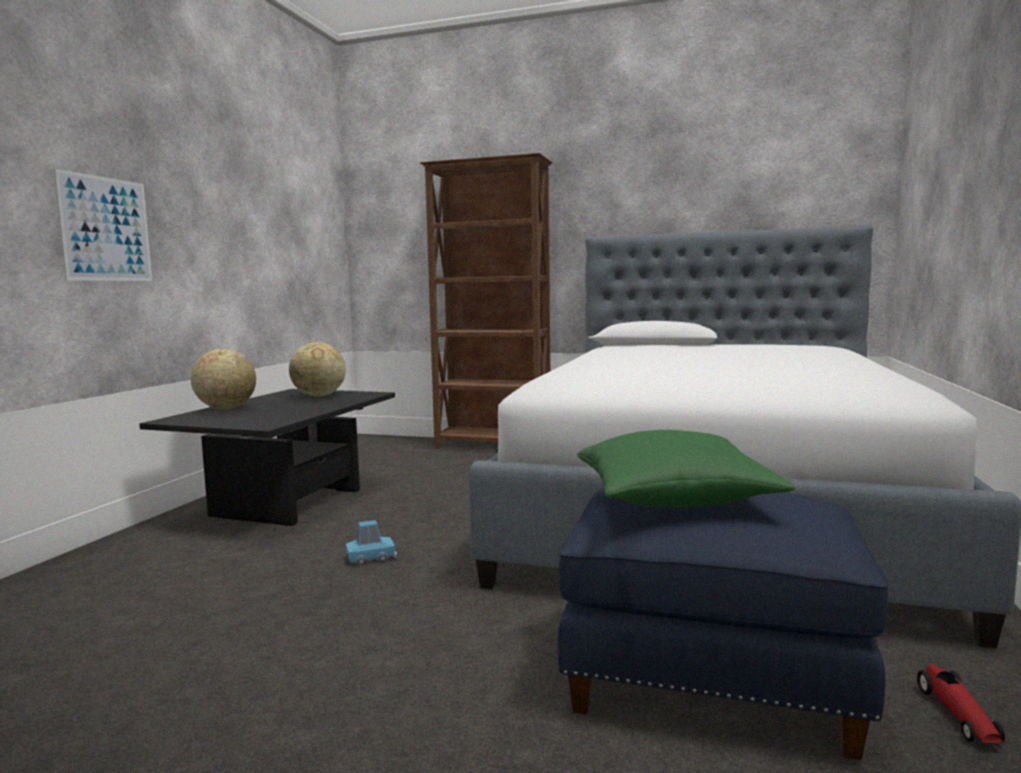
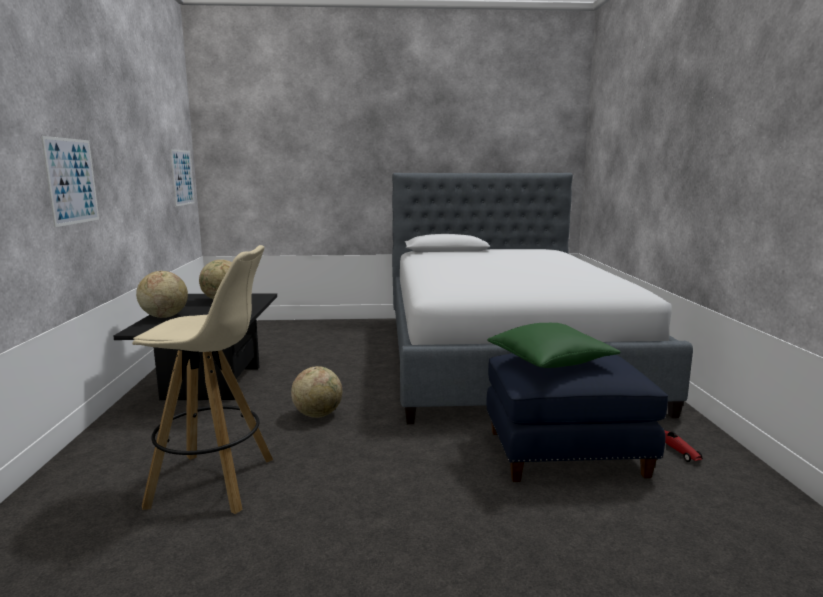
camera: 20 degrees left, 5 degrees up
blue toy car [346,520,397,565] -> globe [291,366,342,418]
brown bookcase [420,153,553,449] -> none
none -> beige stool [132,245,273,514]
none -> picture [170,149,195,206]

